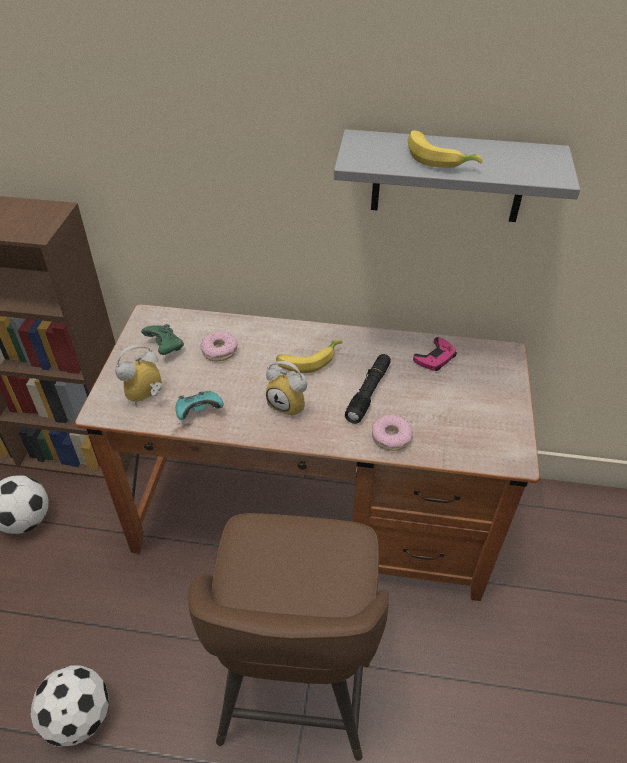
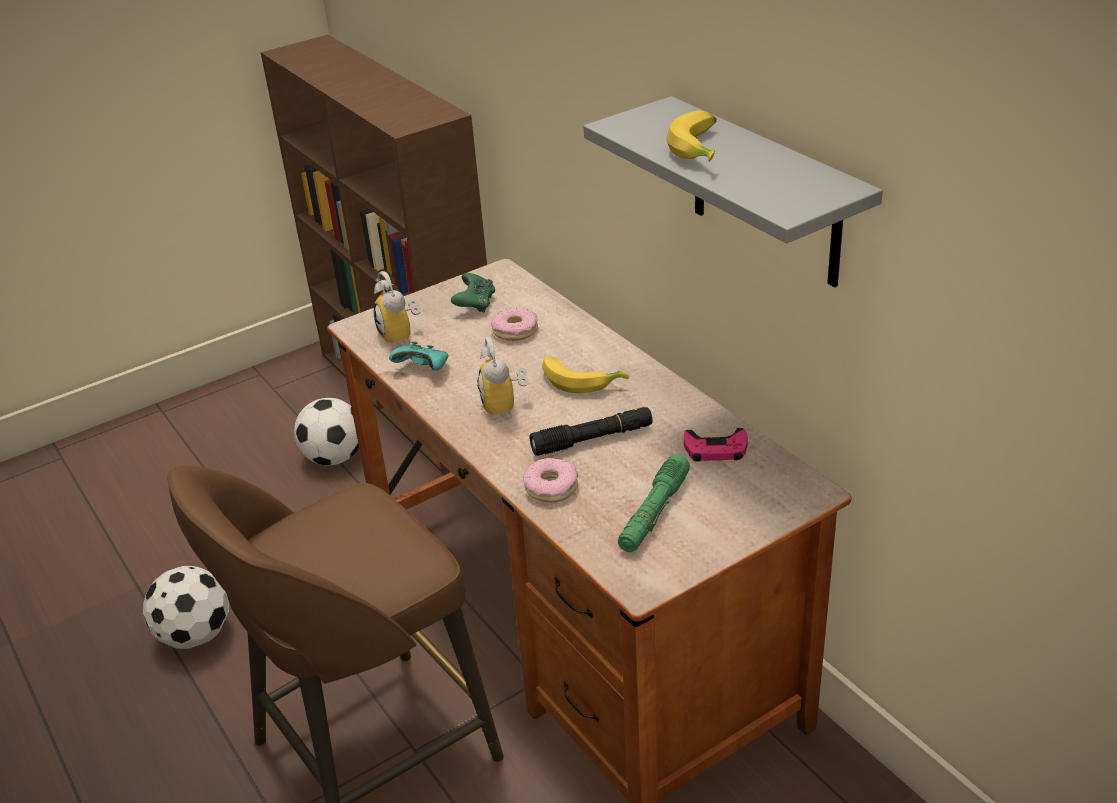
camera: 50 degrees right, 10 degrees down
alarm clock [115,345,162,406] -> alarm clock turned 120 degrees counterclockwise [374,271,421,347]
none -> green flashlight [618,454,690,552]

